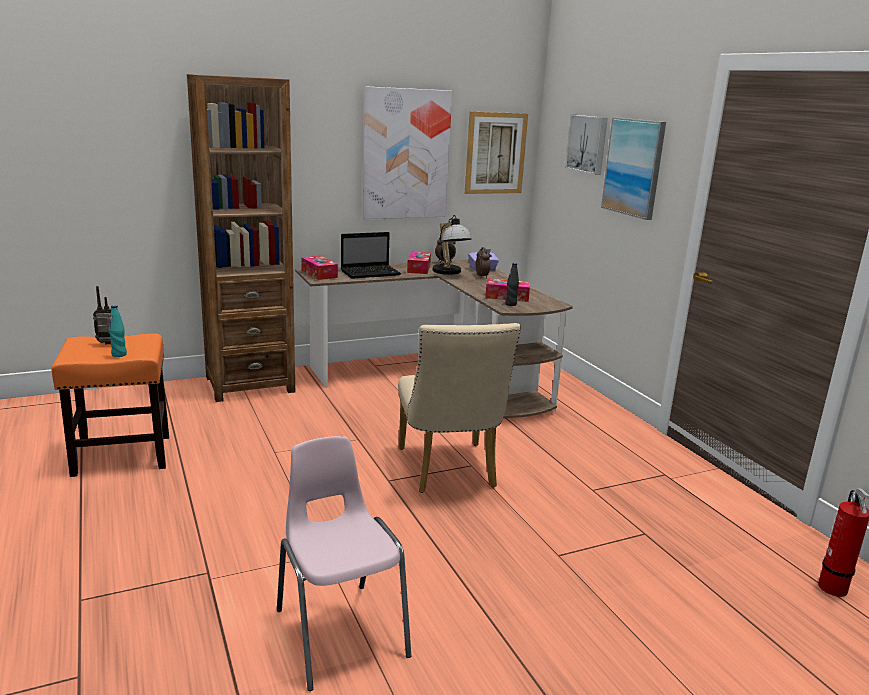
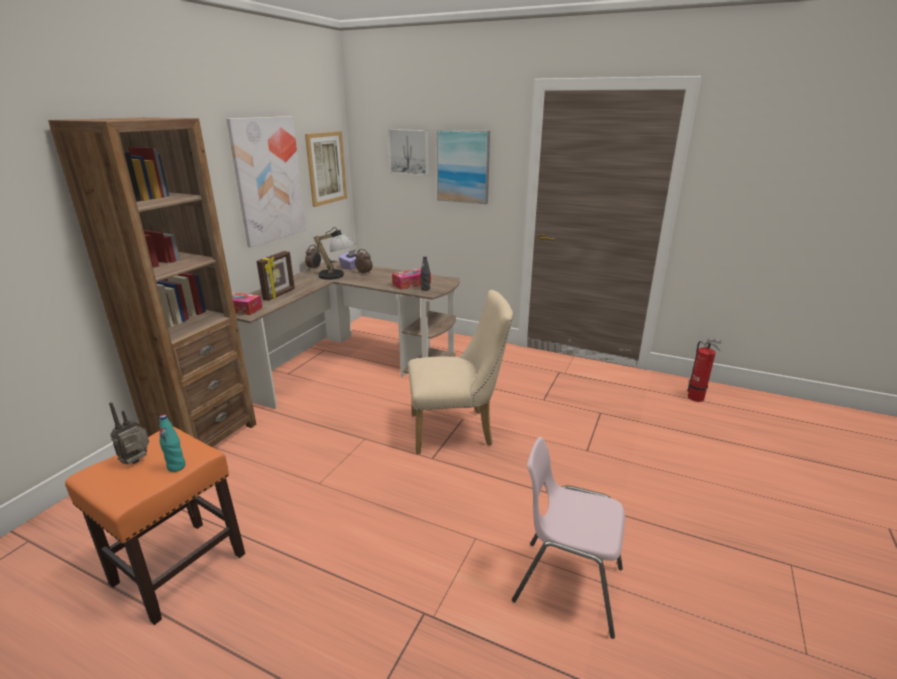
camera: 40 degrees left, 5 degrees up
laptop [341,232,401,279] -> picture frame [257,251,295,301]
beige chair [398,323,521,493] -> beige chair turned 45 degrees counterclockwise [408,290,513,454]
tissue box [407,252,431,274] -> none

